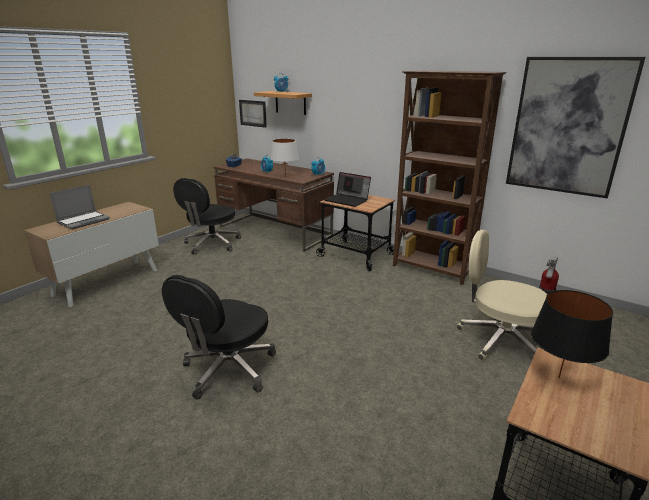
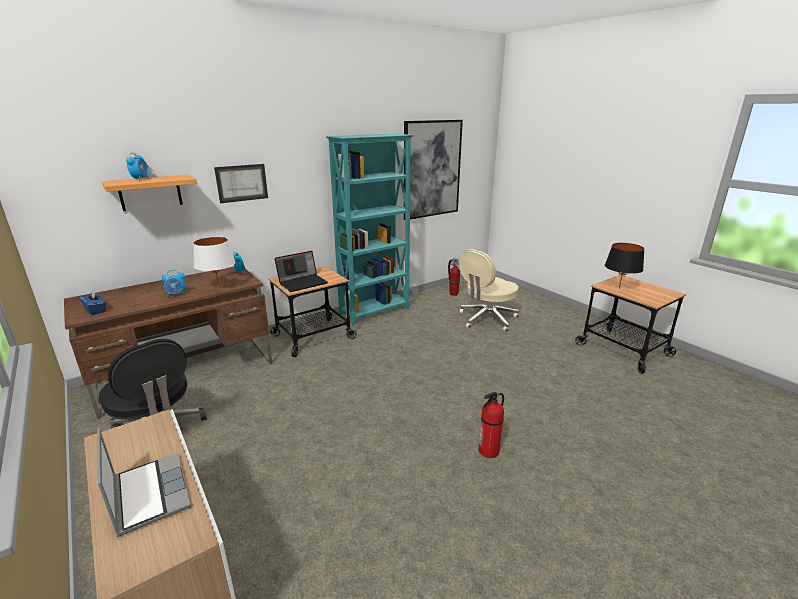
camera: 70 degrees left, 0 degrees up
black office chair [162,275,276,400] -> fire extinguisher [479,392,504,458]
picture [239,100,267,128] -> picture moved to [214,164,268,203]
brown bookcase [393,70,507,285] -> turquoise bookcase [326,133,414,326]

